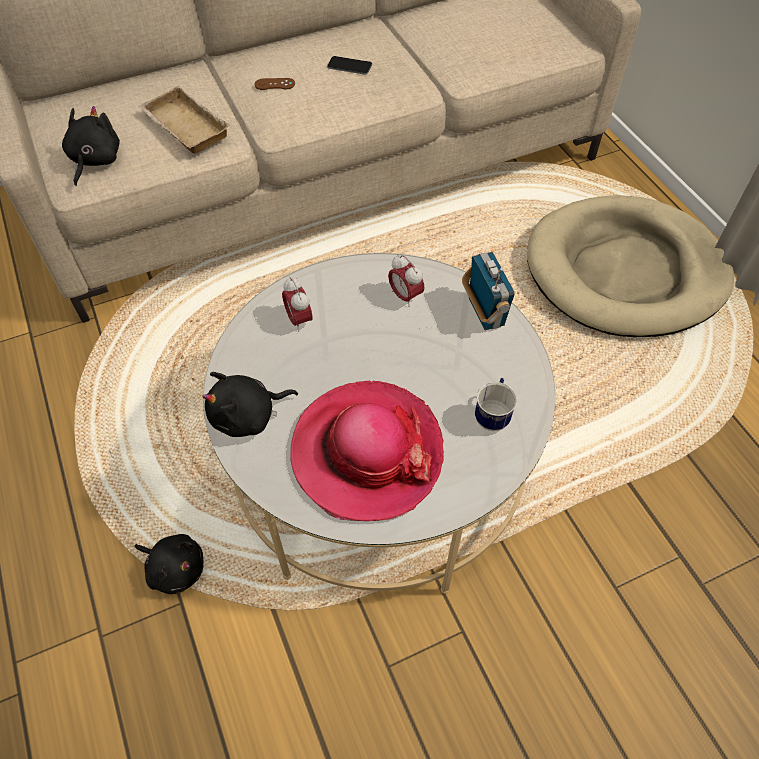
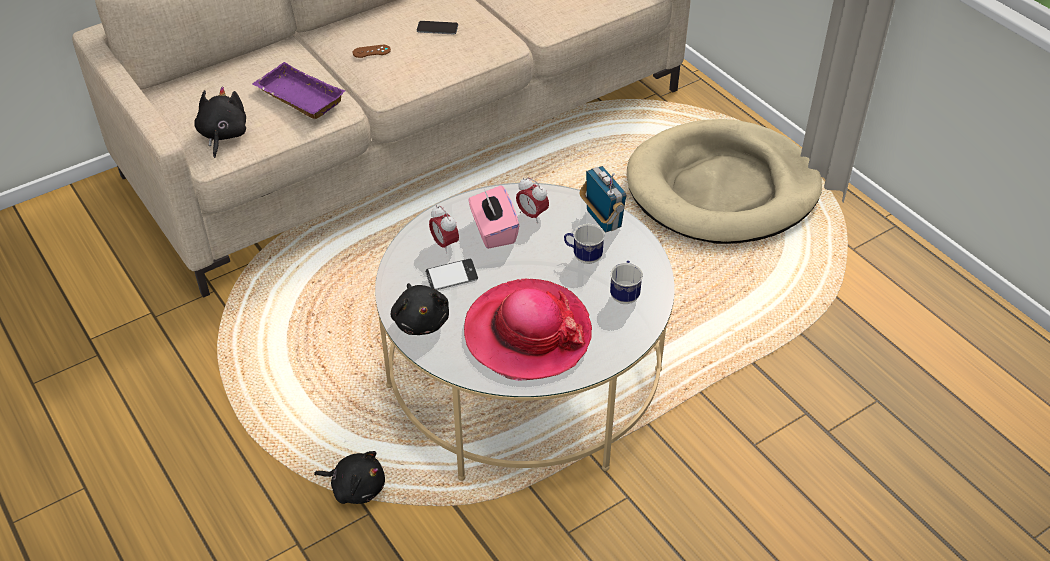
camera: 10 degrees left, 10 degrees down
beige tray [138,86,231,153] -> purple tray [252,62,345,119]
black plush toy [202,372,298,437] -> black plush toy turned 75 degrees counterclockwise [391,283,449,335]
none -> phone [425,259,478,290]
none -> pink tissue box [468,186,519,249]
none -> mug [564,224,605,264]

